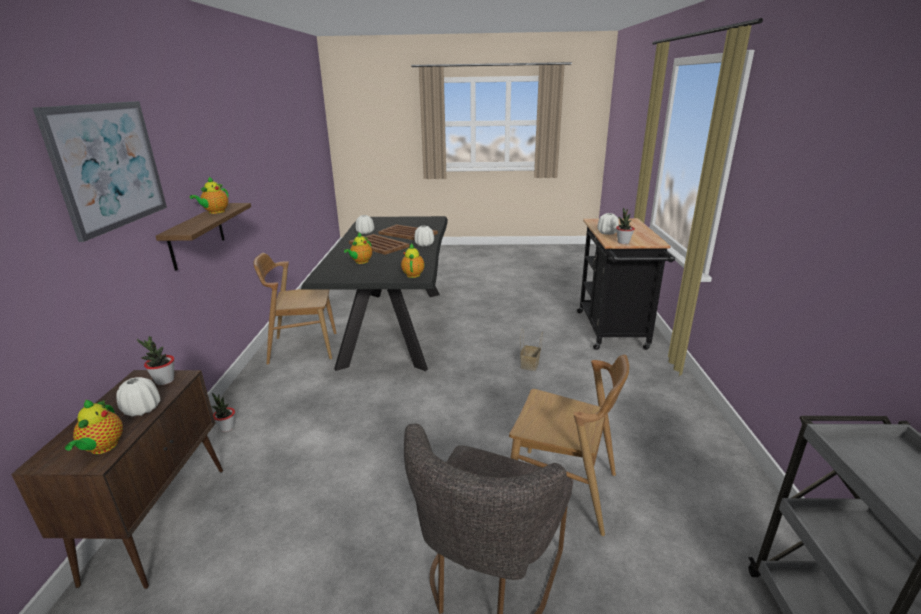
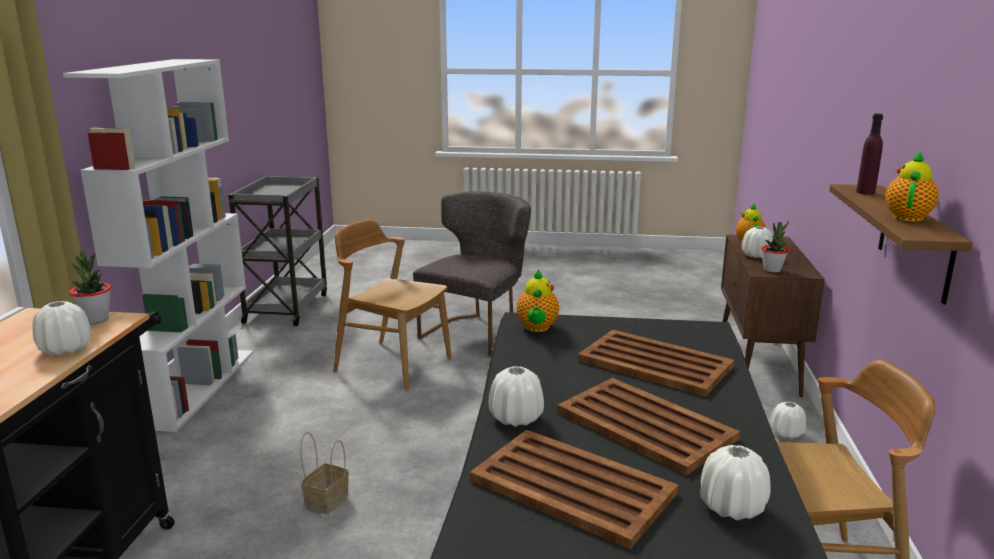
camera: 175 degrees left, 5 degrees down
picture [33,101,167,242] -> none
potted plant [211,393,235,432] -> white vase [770,402,806,439]
teapot [344,232,372,264] -> brown tray [578,329,734,397]
none -> white bookcase [63,59,253,432]
none -> purple bottle [856,113,883,195]

